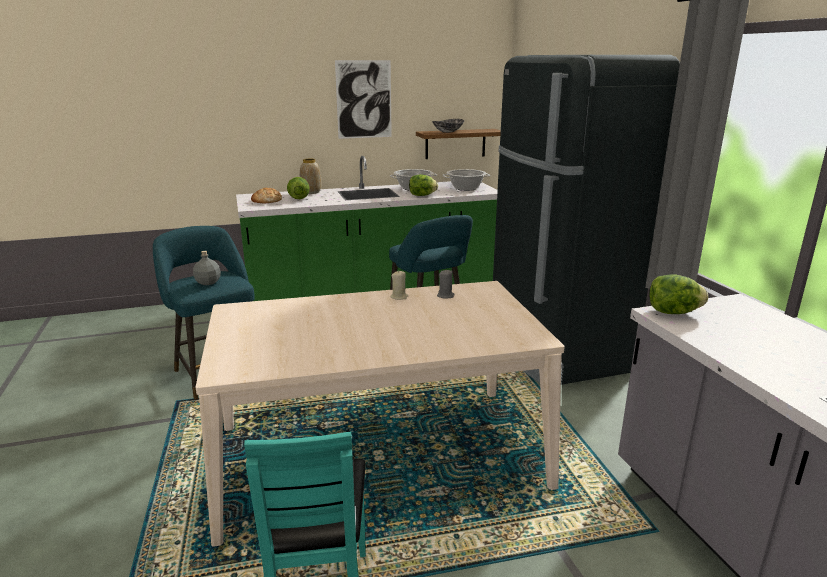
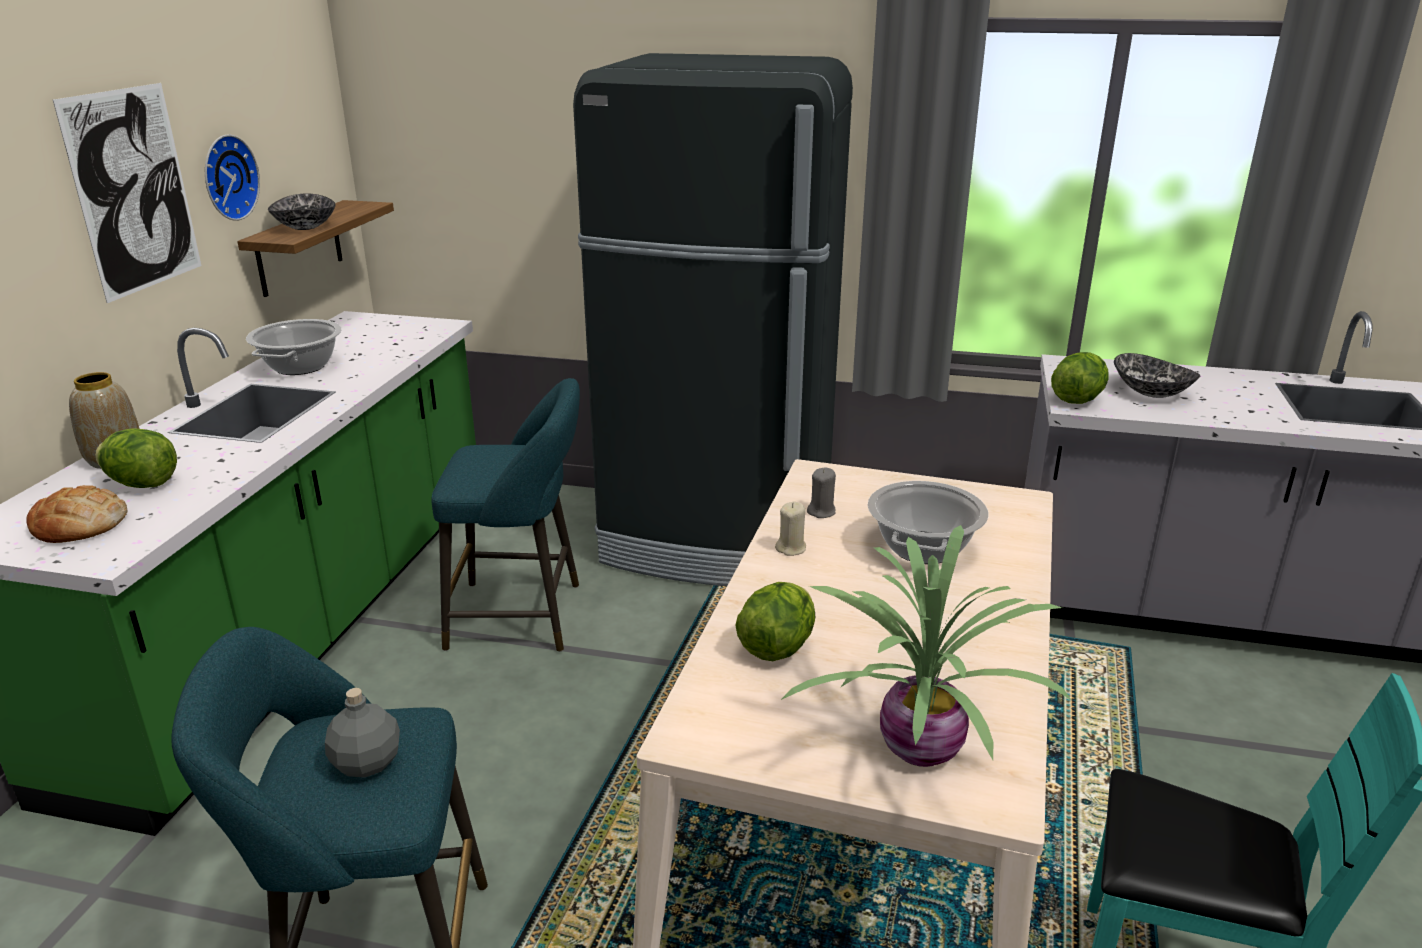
camera: 60 degrees left, 5 degrees up
lettuce [409,174,438,196] -> lettuce moved to [735,582,815,661]
cooking pot [443,169,490,191] -> cooking pot moved to [868,481,989,564]
none -> wall clock [205,134,260,221]
none -> potted plant [781,525,1071,767]
none -> bowl [1114,353,1200,398]

